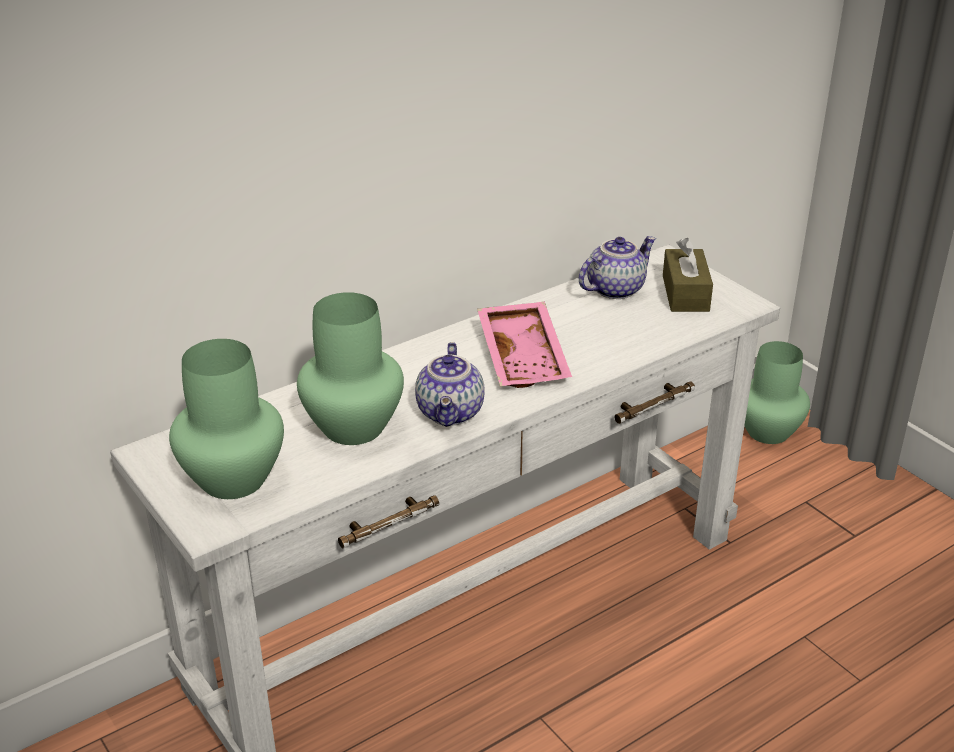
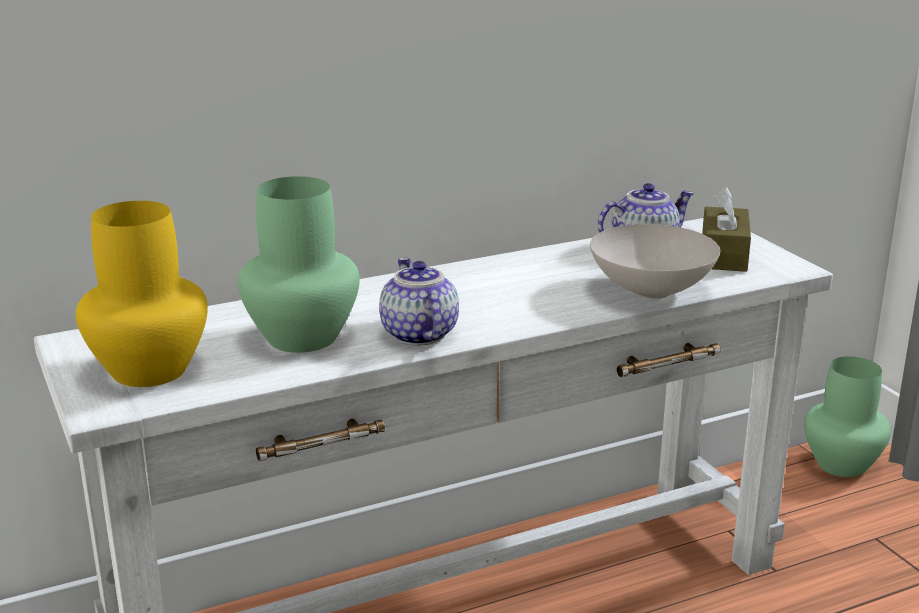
camera: 10 degrees right, 10 degrees down
green vase [169,339,284,499] -> yellow vase [76,201,208,387]
teapot [415,342,484,427] -> teapot turned 150 degrees clockwise [379,258,459,346]
pink tray [477,302,572,388] -> none
none -> white bowl [590,224,720,299]

